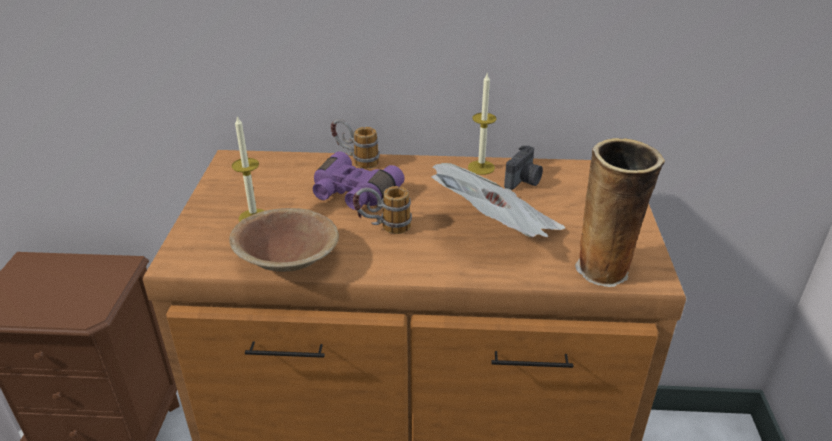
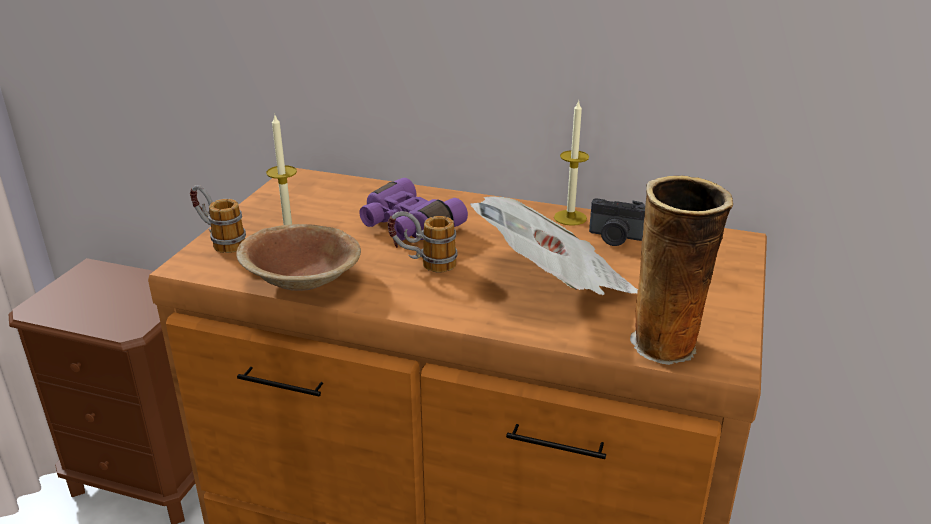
camera: 15 degrees right, 5 degrees down
mug [331,119,380,169] -> mug moved to [190,185,246,253]
camera [504,145,543,190] -> camera turned 60 degrees clockwise [589,198,645,246]

